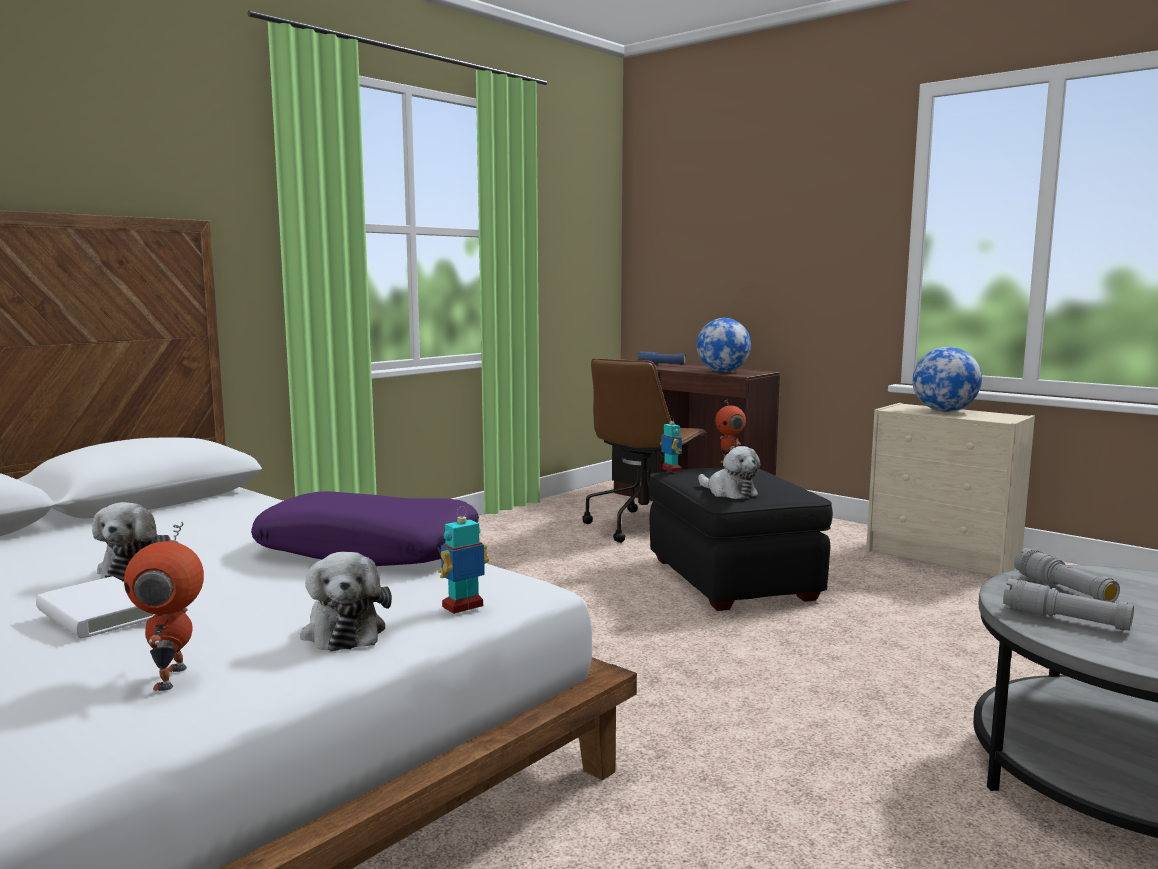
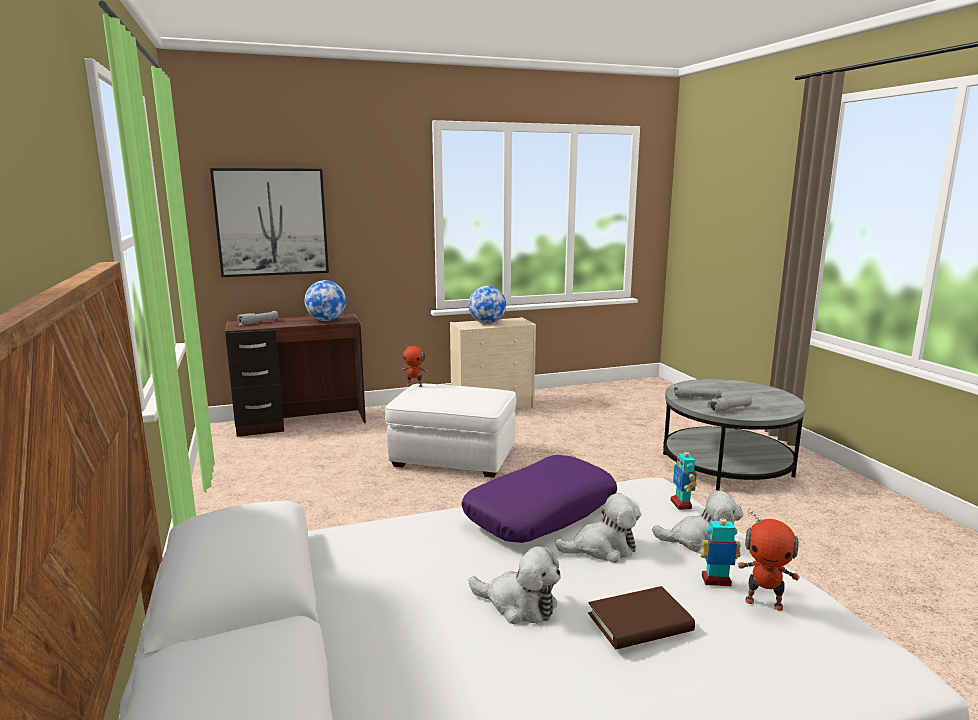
camera: 60 degrees left, 5 degrees up
white book [36,576,155,639] -> brown book [588,586,695,649]
brown office chair [583,358,707,543] -> none
blue flashlight [638,351,686,365] -> grey flashlight [237,311,278,325]
black ottoman [649,467,833,611] -> white ottoman [385,384,516,478]
toy robot [660,416,682,472] -> toy robot moved to [700,512,740,586]
plush toy [698,446,760,499] -> plush toy moved to [555,493,641,563]
none -> picture [210,168,329,277]

